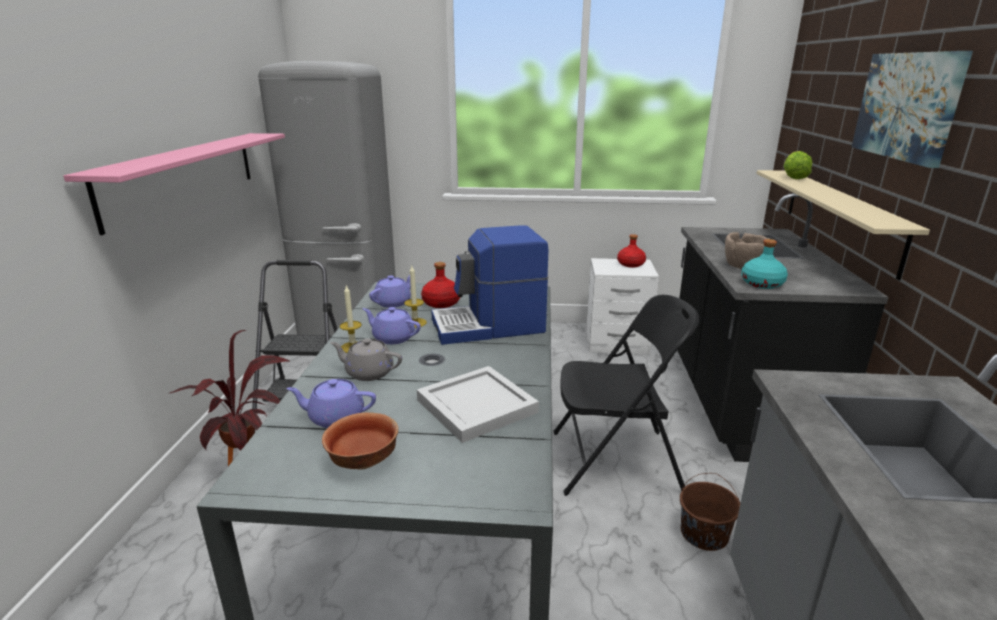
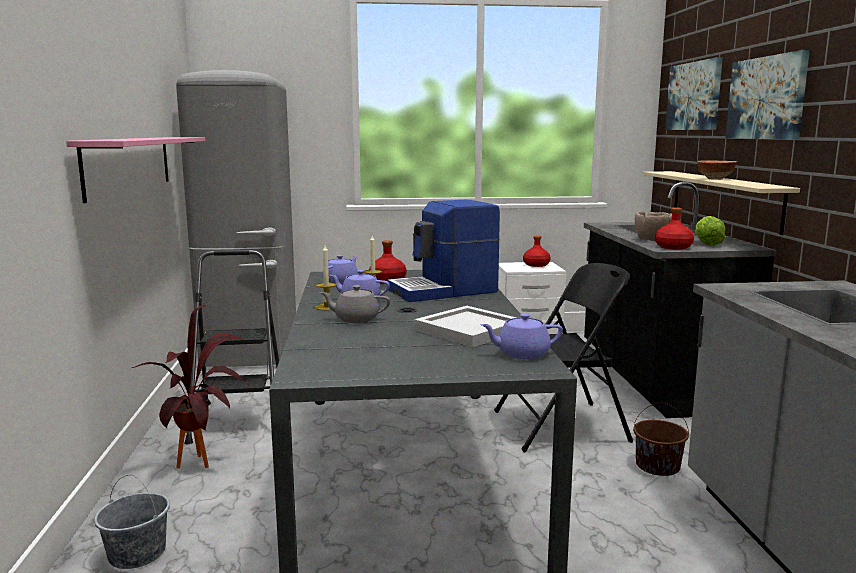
camera: 10 degrees left, 10 degrees down
purple teapot [286,379,376,428] -> purple teapot moved to [480,314,563,359]
bowl [322,412,399,470] -> bowl moved to [697,160,737,180]
turquoise bottle [741,239,788,289] -> red bottle [655,208,694,250]
lettuce [784,151,812,179] -> lettuce moved to [695,216,725,246]
none -> grey bucket [94,475,170,569]
none -> picture [665,57,723,130]

